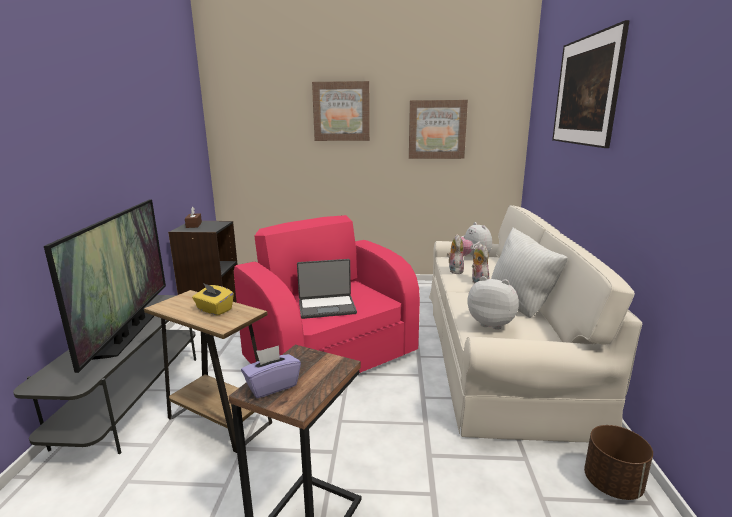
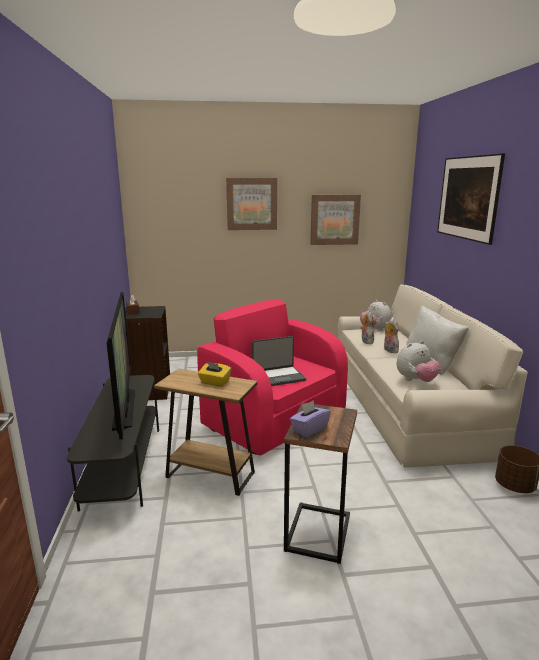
camera: 10 degrees left, 0 degrees up
plush toy [468,276,519,330] -> plush toy turned 135 degrees clockwise [396,341,441,382]

